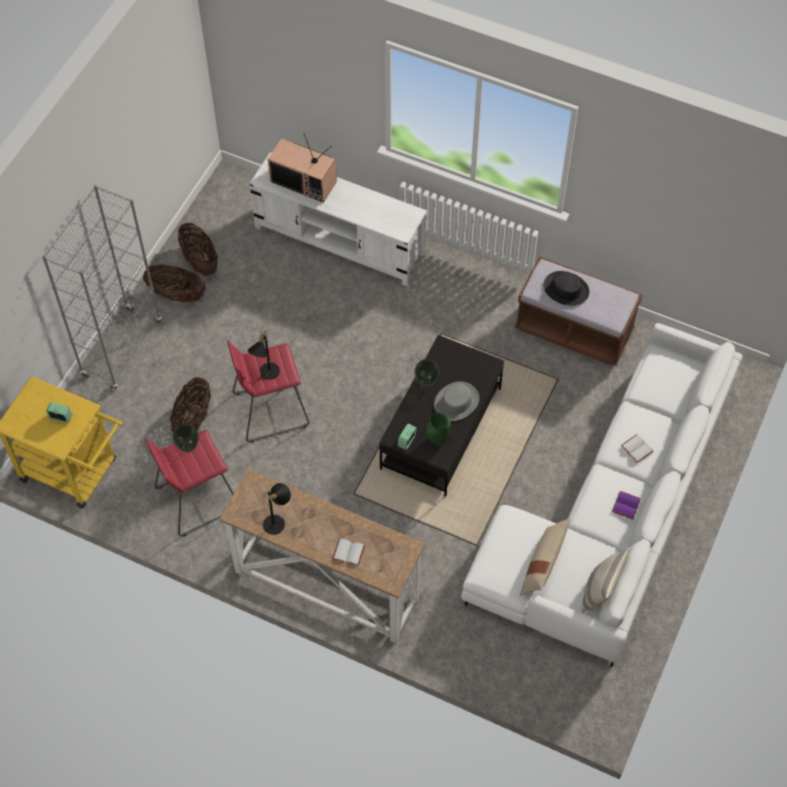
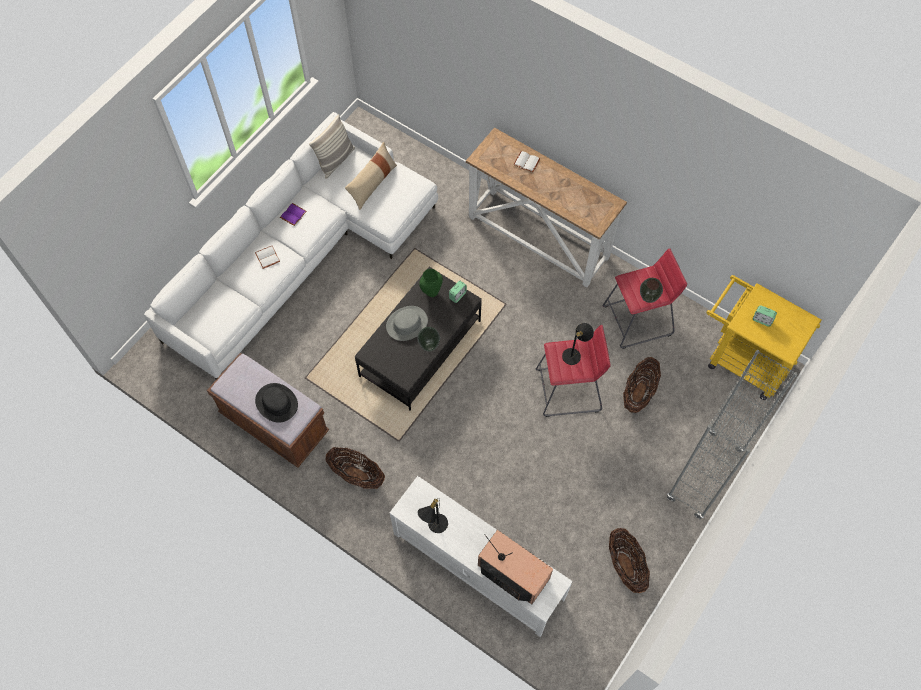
camera: 170 degrees left, 5 degrees up
basket [143,264,206,302] -> basket moved to [326,447,385,489]
black table lamp [263,483,291,535] -> black table lamp moved to [417,499,448,533]

